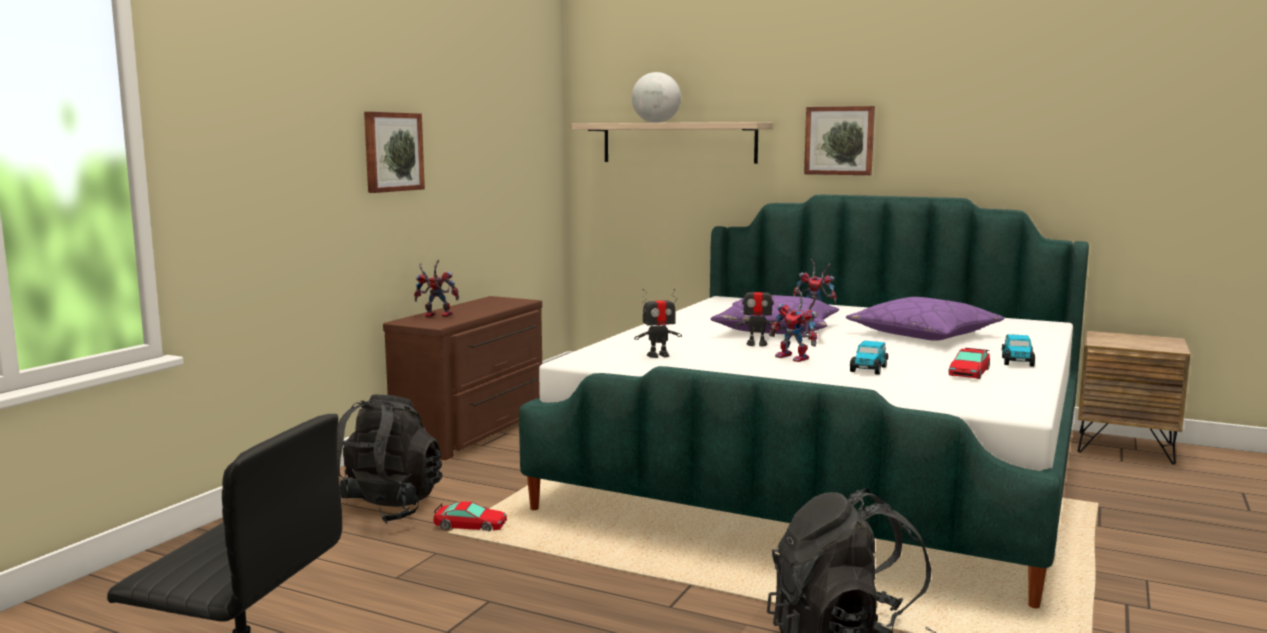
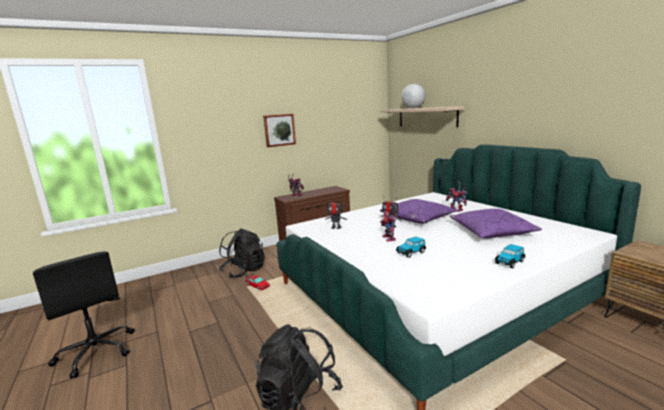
camera: 35 degrees right, 5 degrees up
picture [804,106,875,175] -> none
toy car [948,348,990,379] -> none

